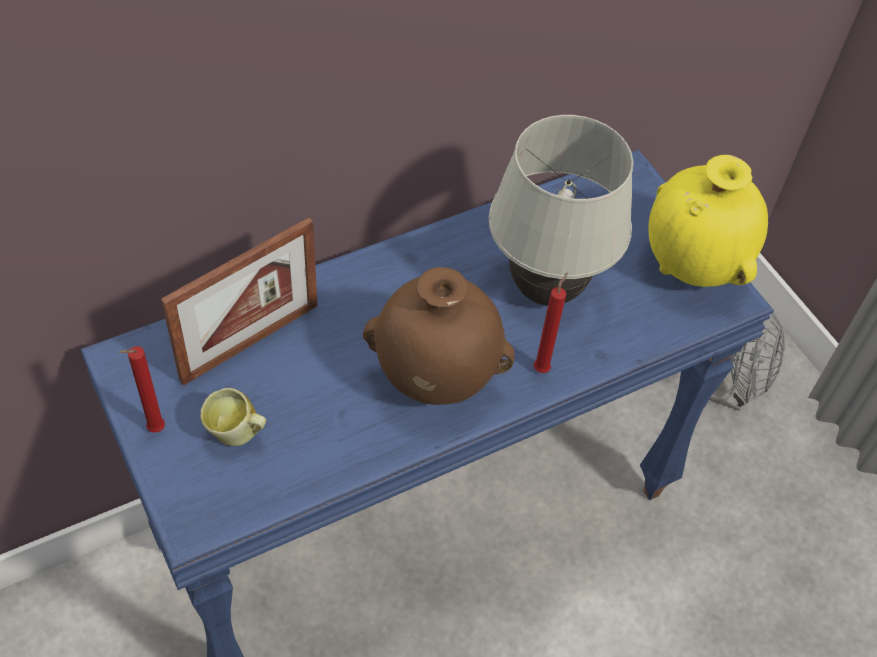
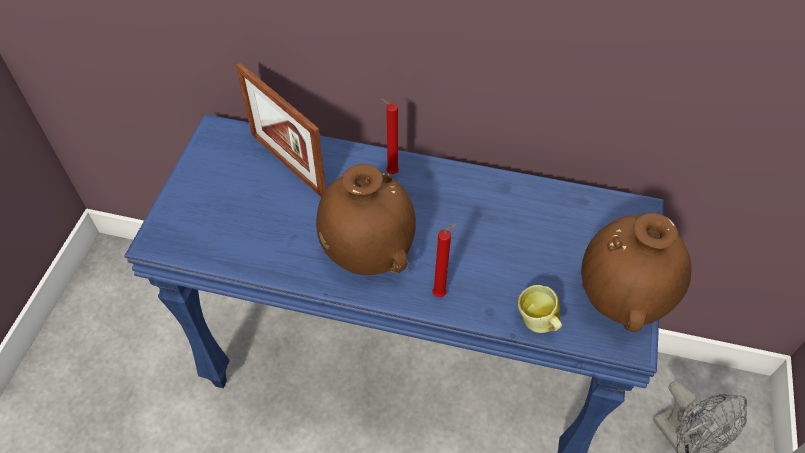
camera: 45 degrees right, 0 degrees up
red candle [118,346,165,433] -> red candle moved to [380,99,399,174]
picture frame [161,217,317,386] -> picture frame turned 45 degrees clockwise [236,63,326,197]
mug [200,388,266,446] -> mug moved to [518,285,562,333]
white table lamp [489,115,634,306] -> none
yellow vase [648,155,768,287] -> brown vase [581,213,691,332]

